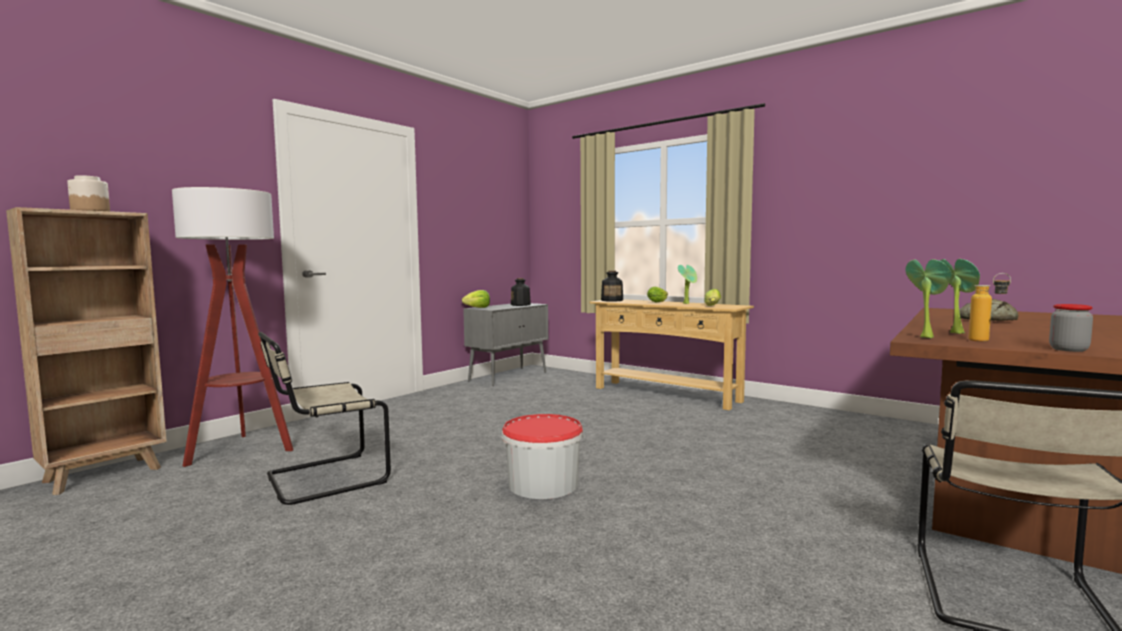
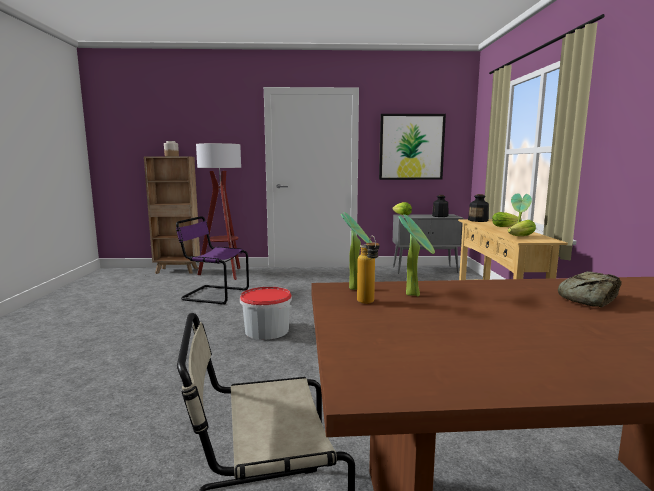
camera: 50 degrees right, 5 degrees up
beige chair [258,332,391,505] -> purple chair [176,216,249,305]
jar [1049,304,1093,352] -> none
none -> picture [379,114,446,180]

